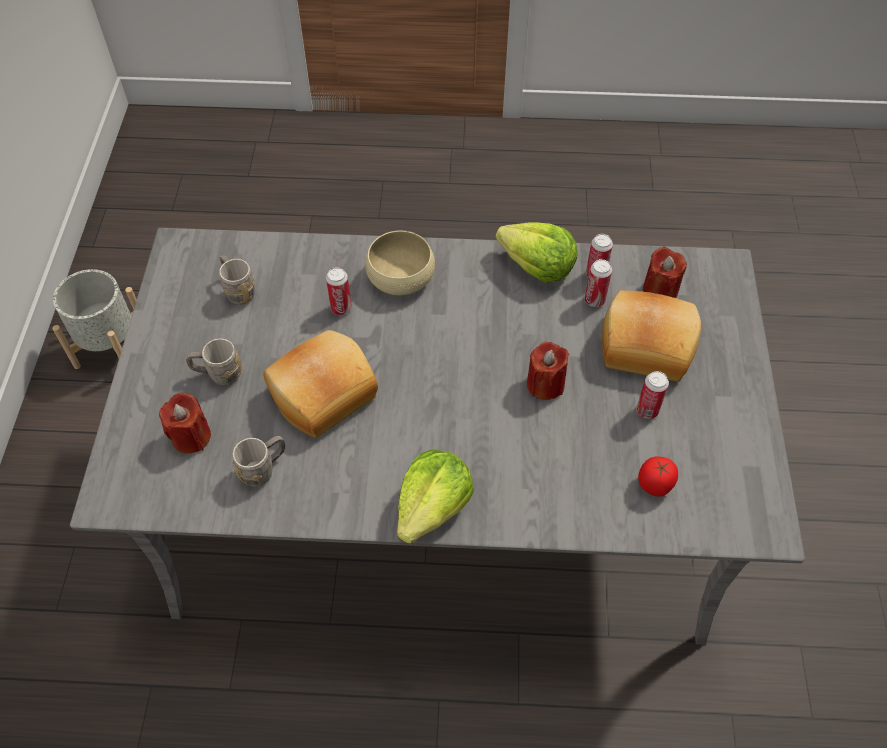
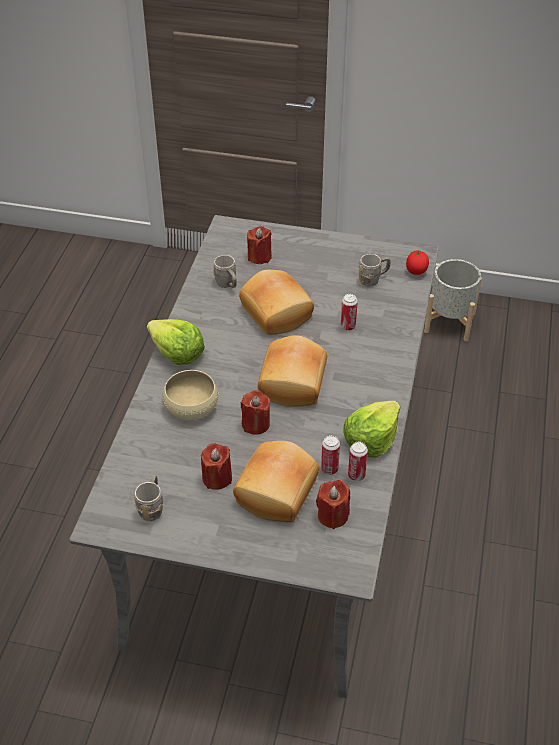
camera: 100 degrees right, 10 degrees down
grey mug [186,338,242,386] -> grey mug moved to [134,475,163,521]
beige bowl [365,231,435,295] -> beige bowl moved to [163,370,218,420]
can [636,371,669,419] -> red candle [201,443,232,490]
tomato [638,456,678,497] -> tomato moved to [406,250,429,275]
none -> bread [258,335,327,407]

